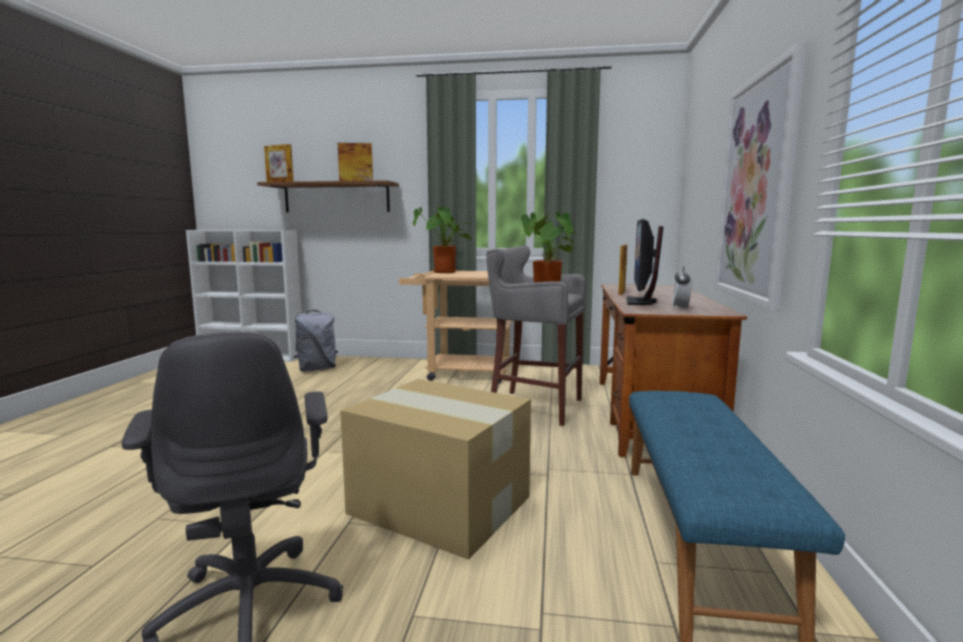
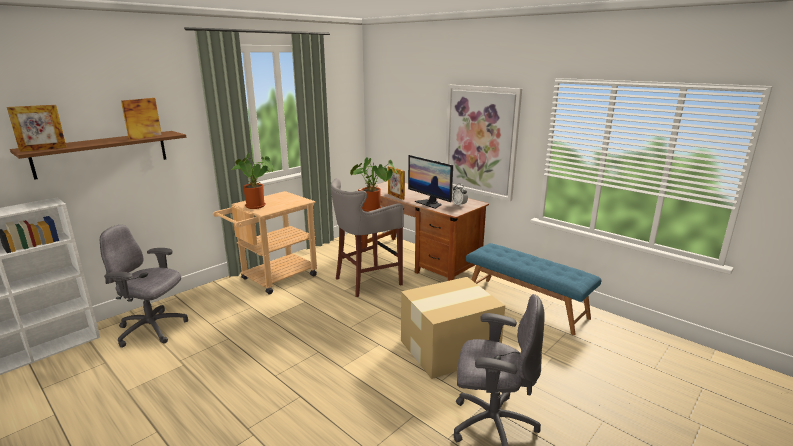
camera: 55 degrees left, 10 degrees up
grey backpack [294,310,338,372] -> grey office chair [100,225,188,348]

